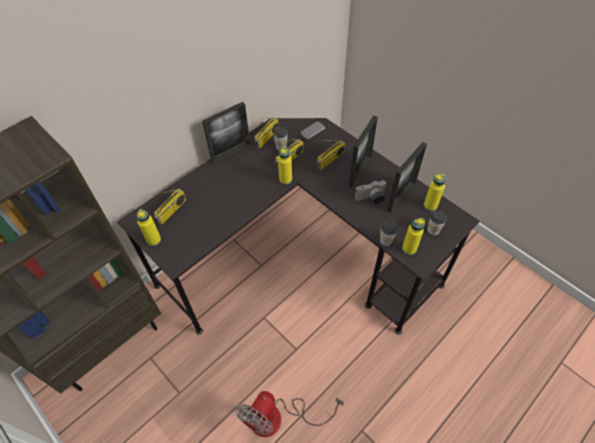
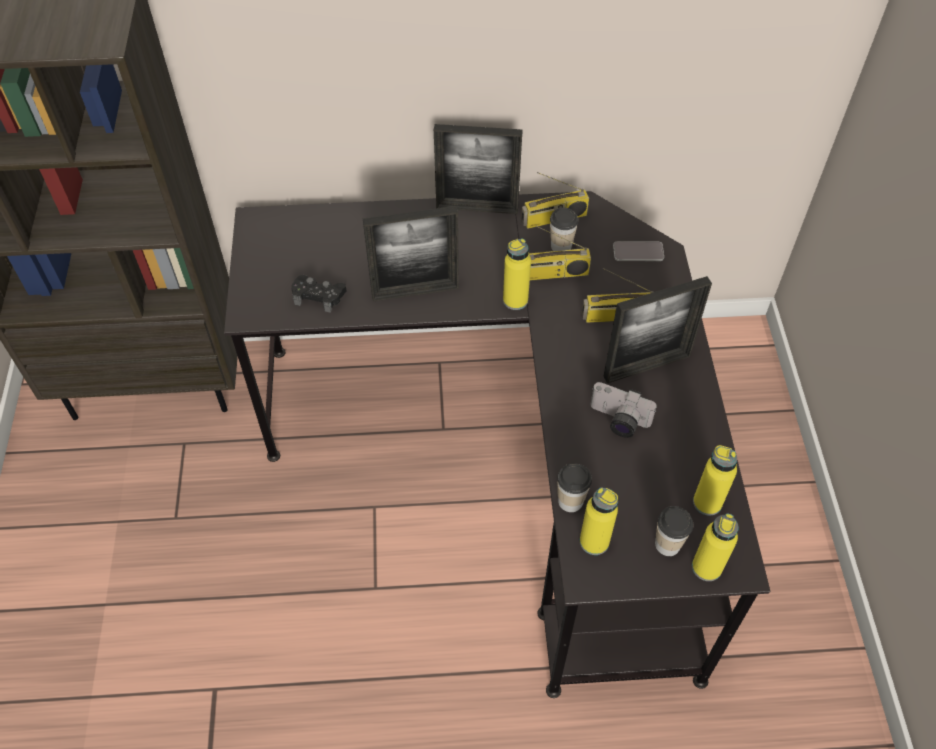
camera: 40 degrees right, 0 degrees up
yellow bottle [136,209,161,246] -> yellow bottle moved to [692,513,739,581]
radio [152,189,186,225] -> none
fan [235,391,344,437] -> none
picture frame [387,142,427,213] -> picture frame moved to [363,206,459,301]
none -> black game controller [291,275,346,313]

